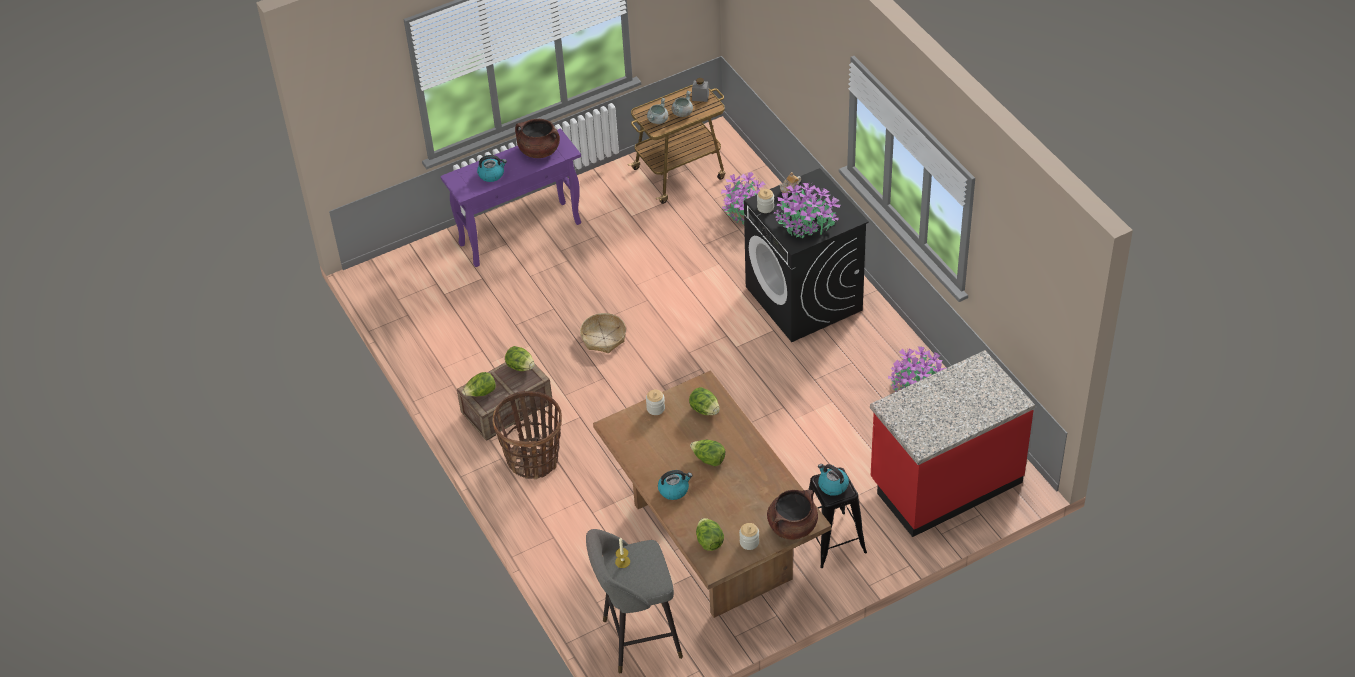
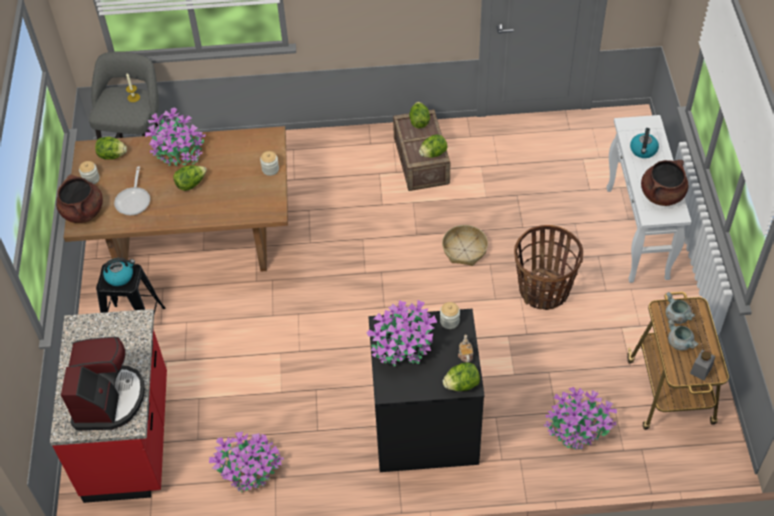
camera: 115 degrees right, 5 degrees up
purple console table [440,128,581,267] -> white console table [606,115,691,283]
basket [493,391,562,479] -> basket moved to [514,225,583,310]
kettle [658,470,692,500] -> potted plant [145,107,206,166]
lettuce [689,387,720,415] -> lettuce moved to [443,362,480,391]
none -> coffee machine [61,337,145,430]
none -> frying pan [114,166,150,215]

